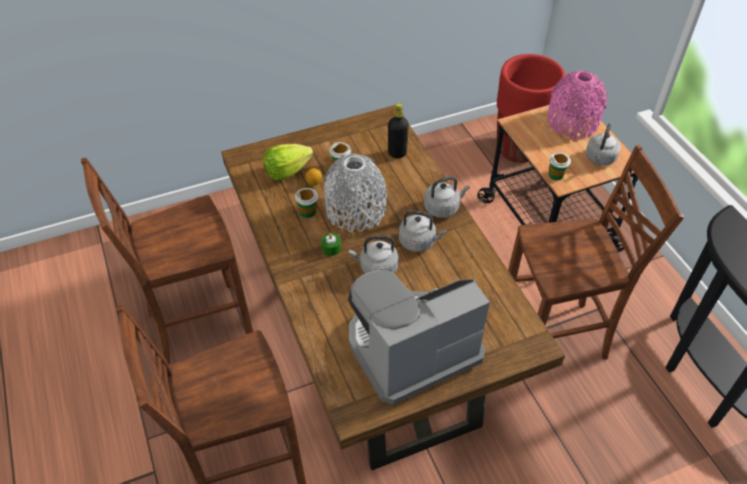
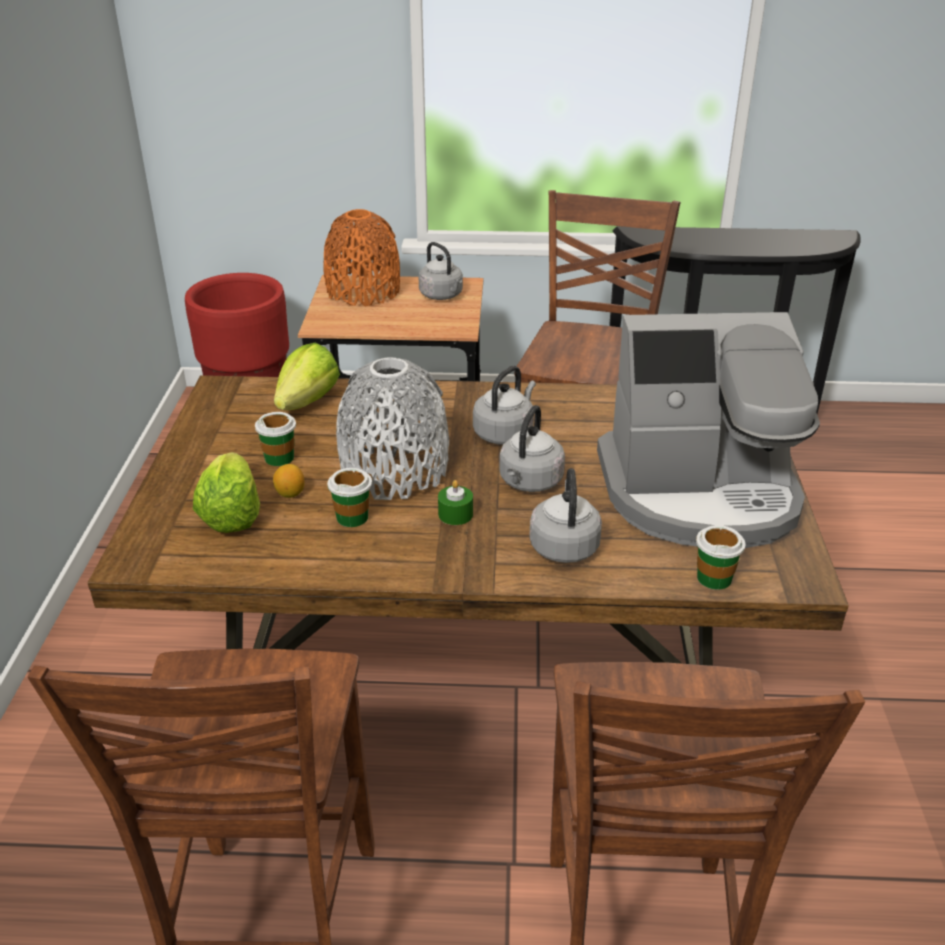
camera: 65 degrees left, 15 degrees down
coffee machine [348,270,490,405] -> coffee machine turned 90 degrees counterclockwise [597,312,820,548]
black bottle [388,103,409,158] -> lettuce [274,343,340,410]
grey kettle [424,176,470,218] -> grey kettle moved to [529,468,602,563]
pink vase [547,70,607,139] -> orange vase [323,209,400,307]
cup [549,152,571,180] -> cup moved to [696,525,746,590]

